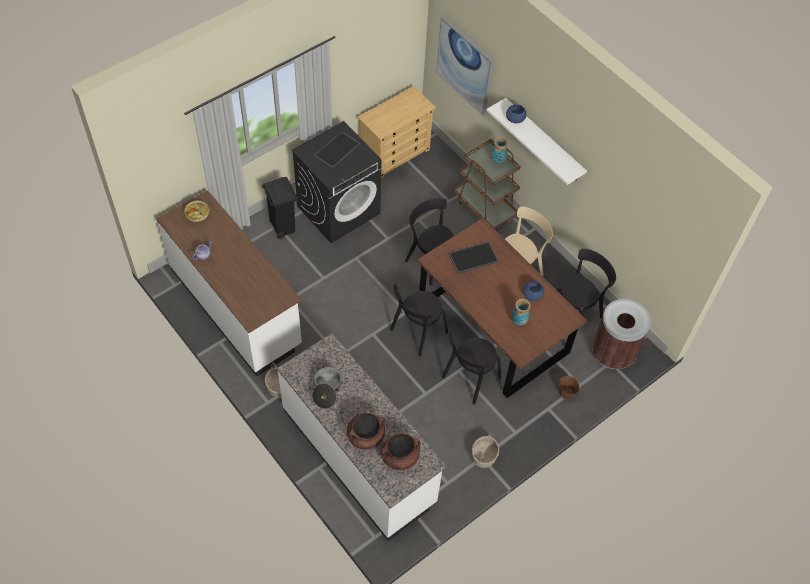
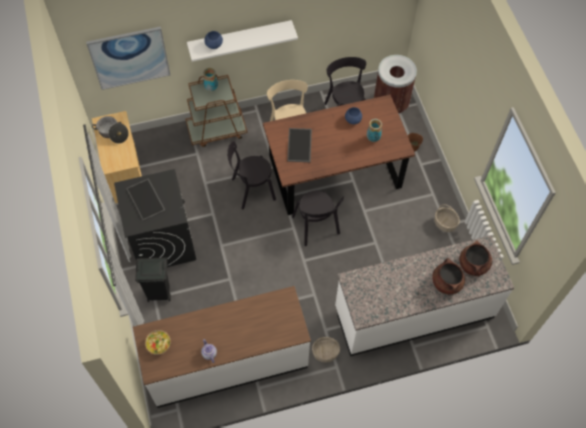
camera: 65 degrees left, 5 degrees up
cooking pot [312,364,341,409] -> cooking pot moved to [92,116,129,144]
black chair [442,333,502,405] -> none

